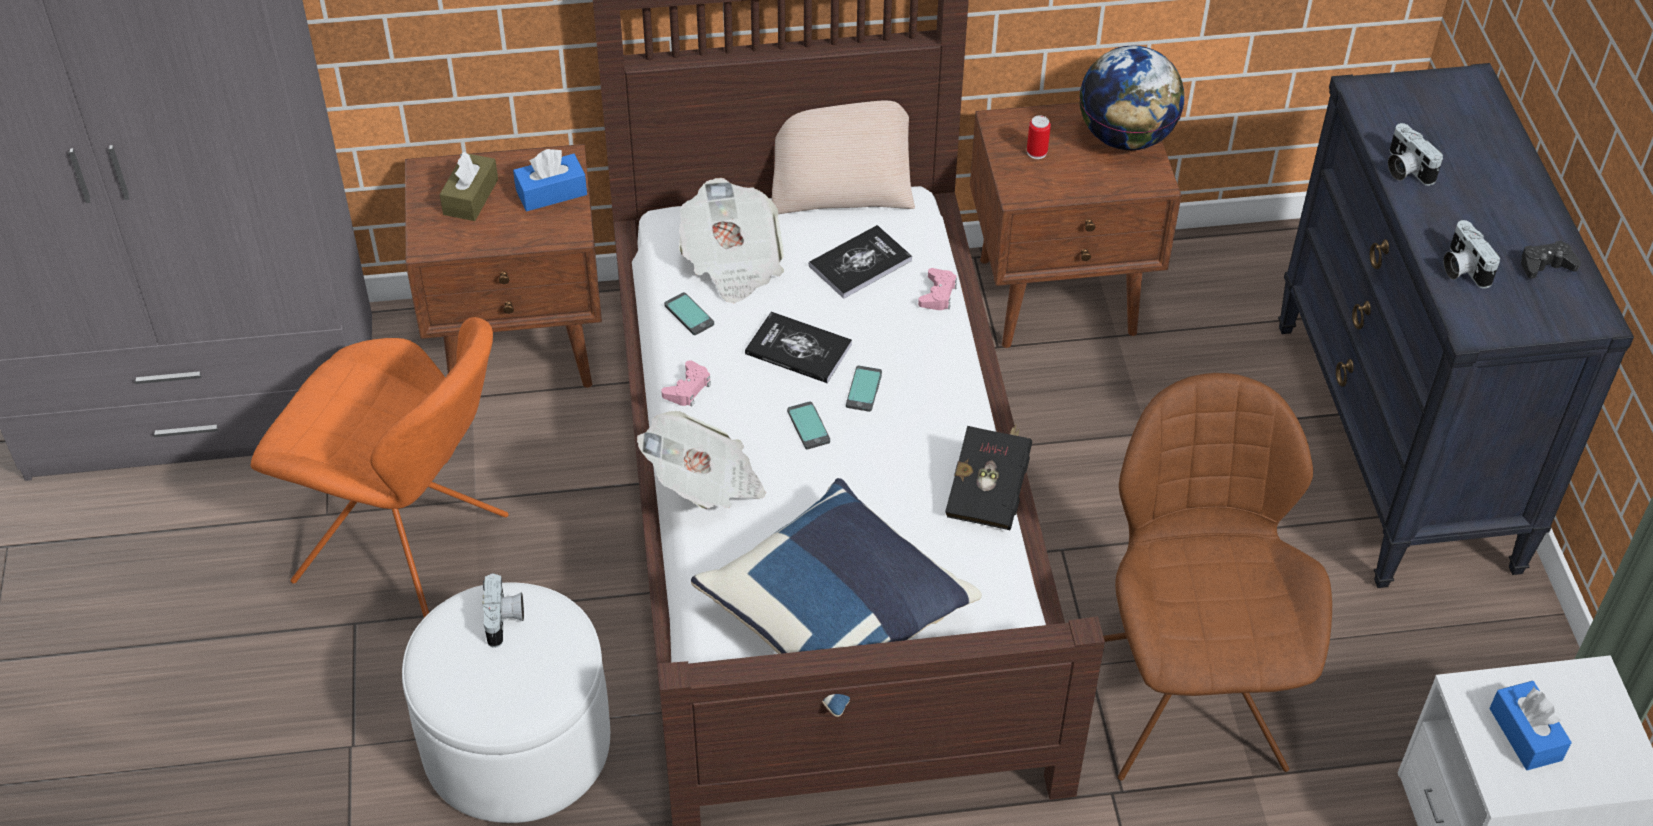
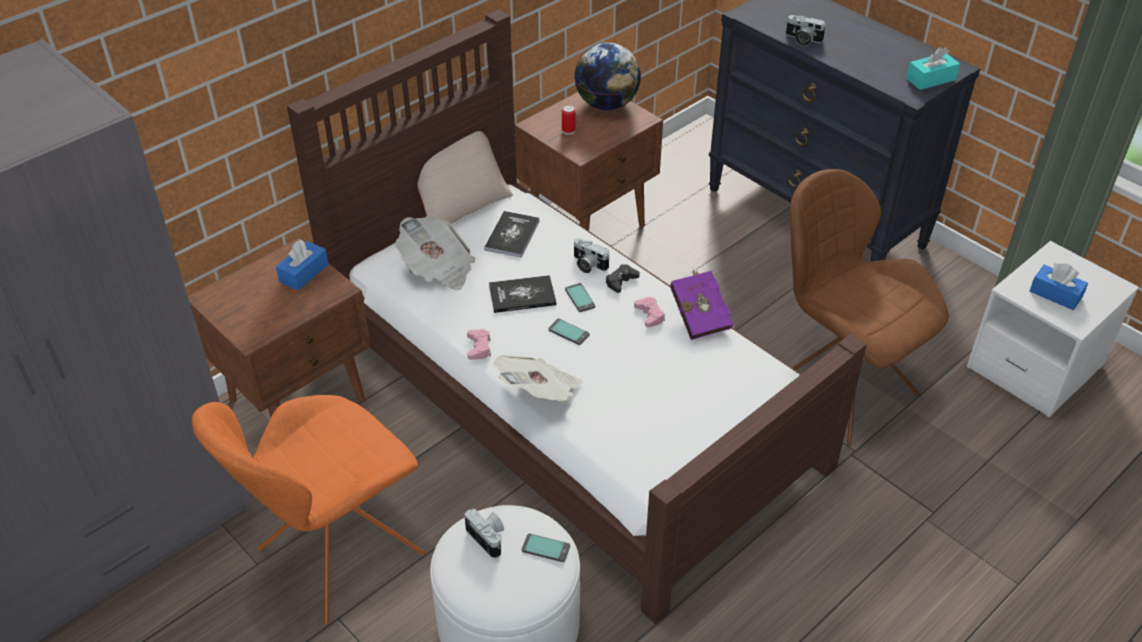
camera: 35 degrees left, 5 degrees down
orange chair [250,317,509,618] -> orange chair turned 150 degrees clockwise [192,395,425,625]
brown tissue box [439,152,498,221] -> none
phone [664,292,714,335] -> phone moved to [522,533,570,562]
blue pillow [691,478,982,717] -> none
pink game controller [918,268,957,310] -> pink game controller moved to [634,297,665,327]
black book [945,424,1032,530] -> purple book [670,269,733,340]
camera [1443,220,1500,289] -> camera moved to [573,238,609,273]
black game controller [1521,241,1581,278] -> black game controller moved to [606,264,640,293]
none -> turquoise tissue box [906,47,960,90]

